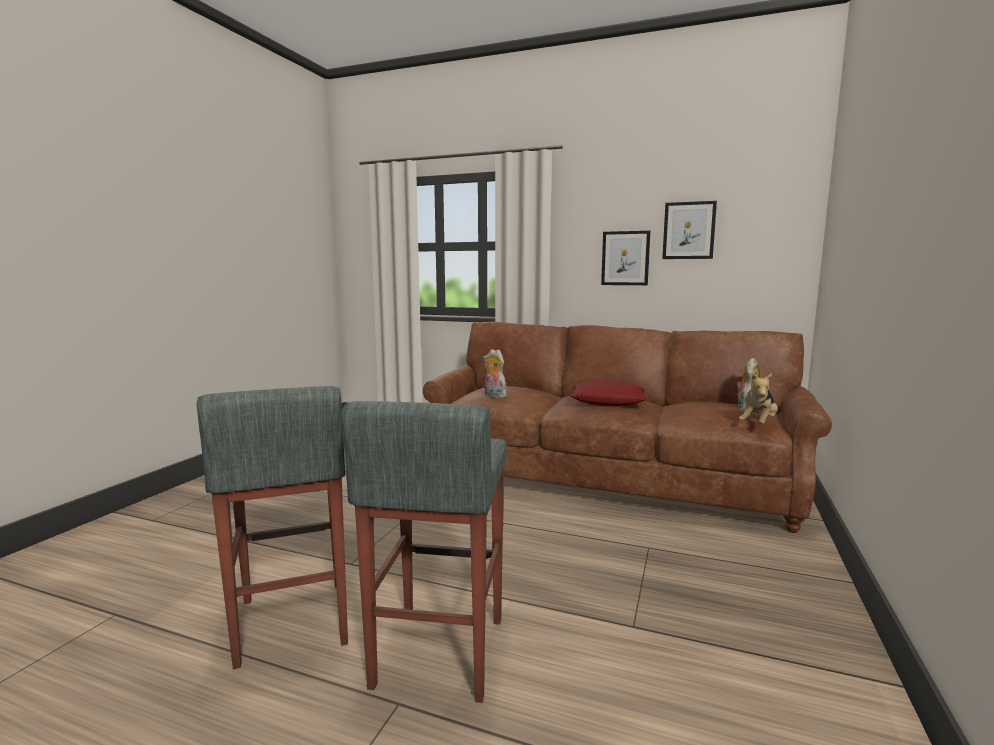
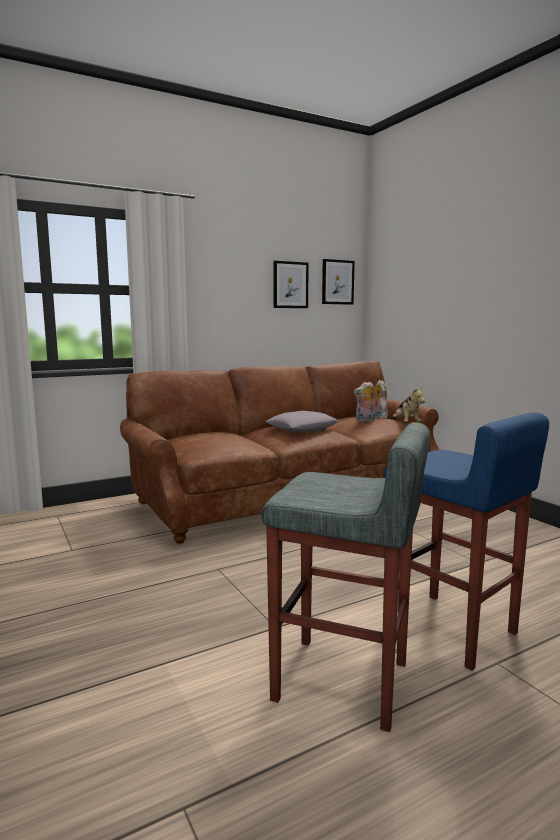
camera: 50 degrees left, 0 degrees up
grey stool [341,401,507,703] -> blue stool [383,412,549,671]
plush toy [482,349,510,398] -> plush toy moved to [354,382,375,422]
red pillow [570,380,647,406] -> grey pillow [266,411,339,432]
picture [601,231,650,285] -> picture moved to [322,259,355,305]

